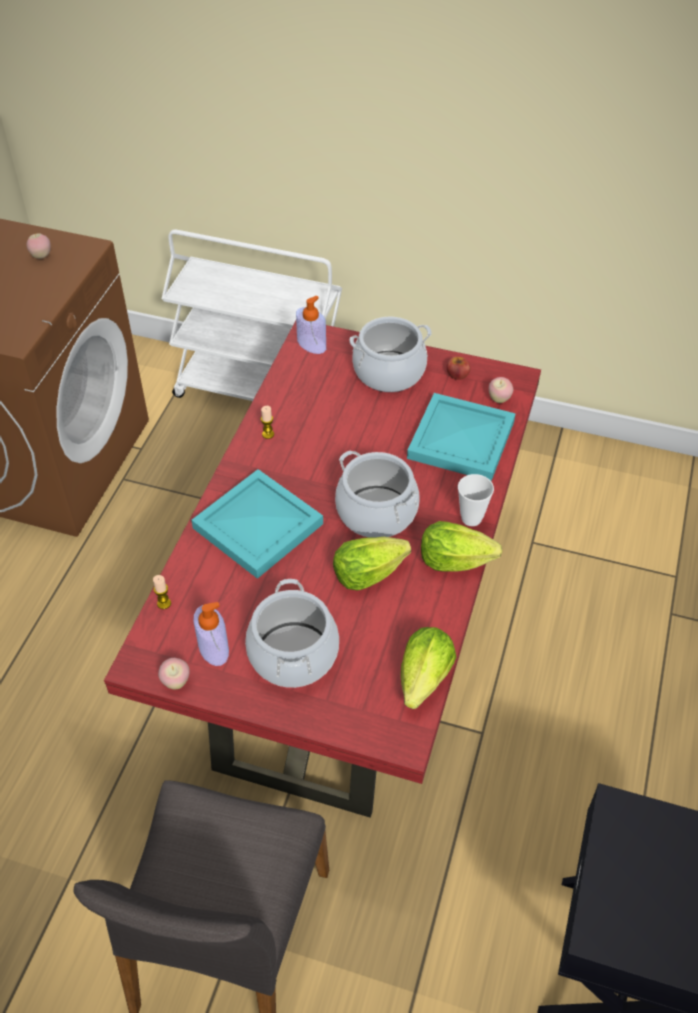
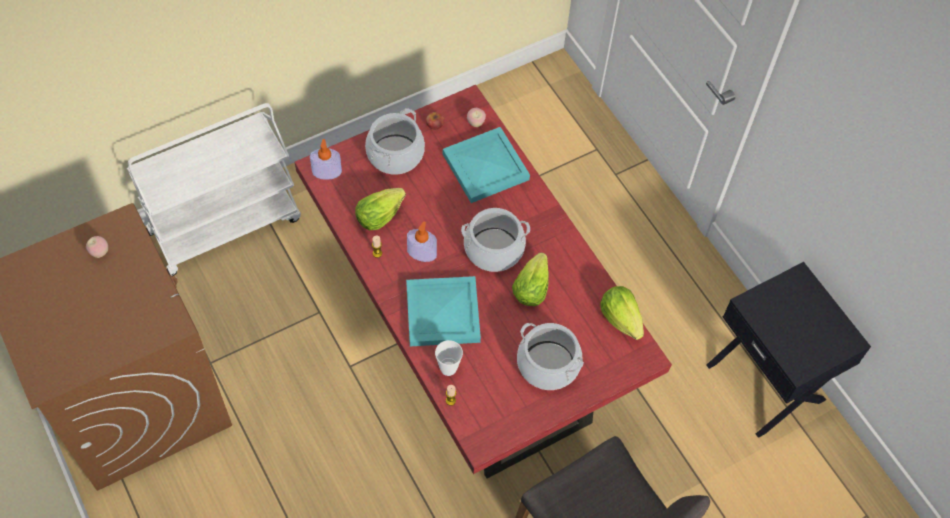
camera: 50 degrees left, 10 degrees up
apple [158,658,189,689] -> none
soap dispenser [193,602,229,666] -> soap dispenser moved to [407,222,437,262]
lettuce [421,521,502,572] -> lettuce moved to [355,188,406,230]
cup [458,474,494,526] -> cup moved to [435,340,463,376]

